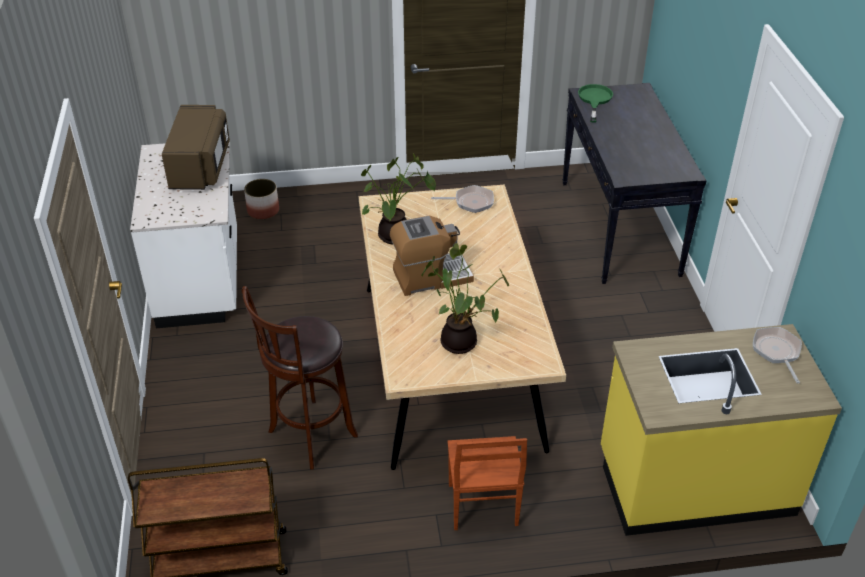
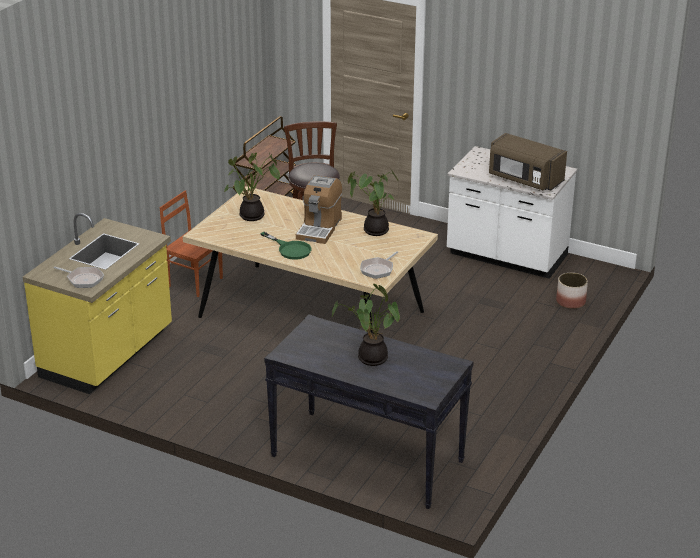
camera: 125 degrees right, 10 degrees down
green frying pan [578,84,613,123] -> green frying pan moved to [260,232,312,259]
none -> potted plant [331,284,400,366]

